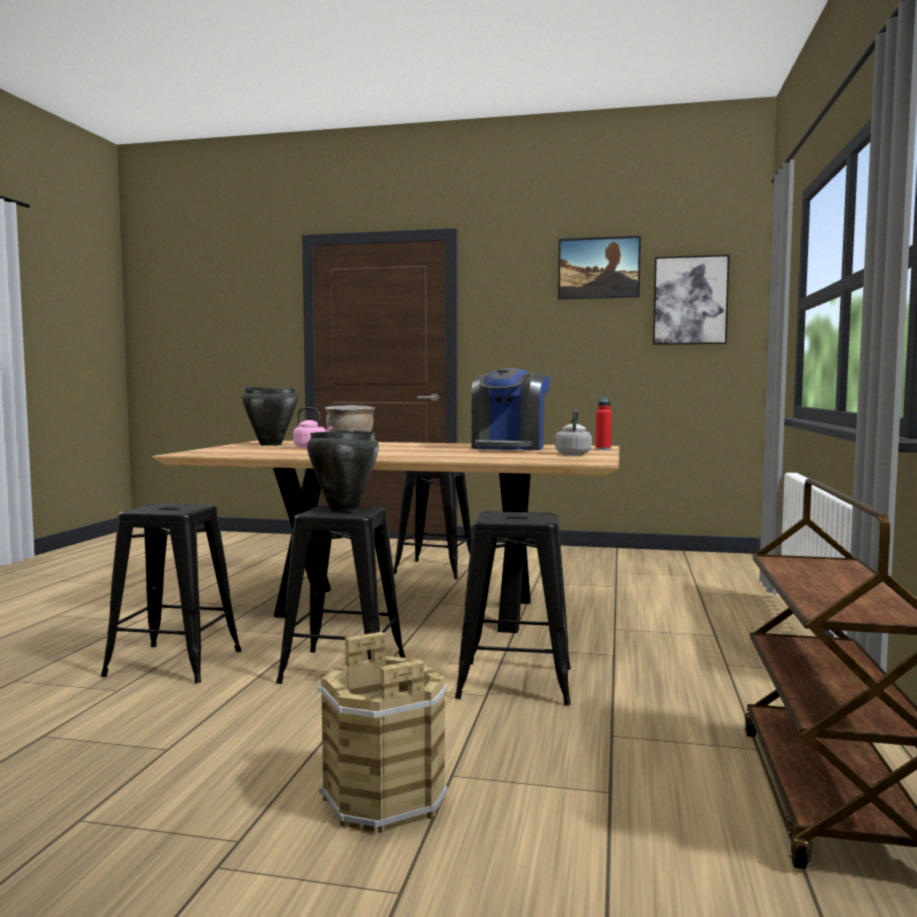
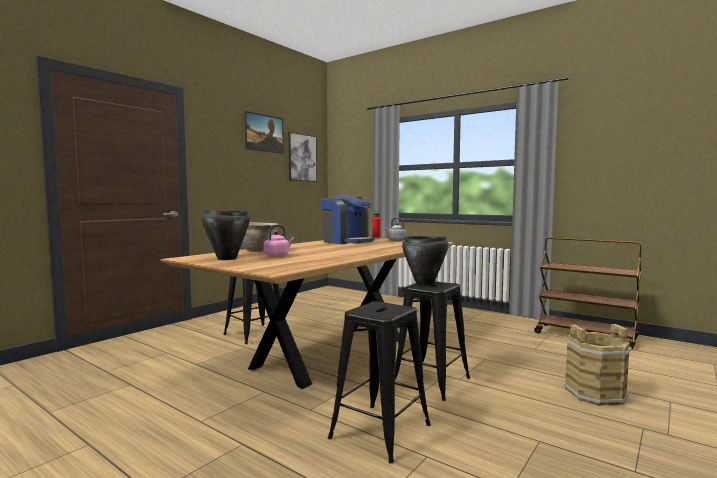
camera: 65 degrees left, 0 degrees up
black stool [455,511,571,705] -> none

